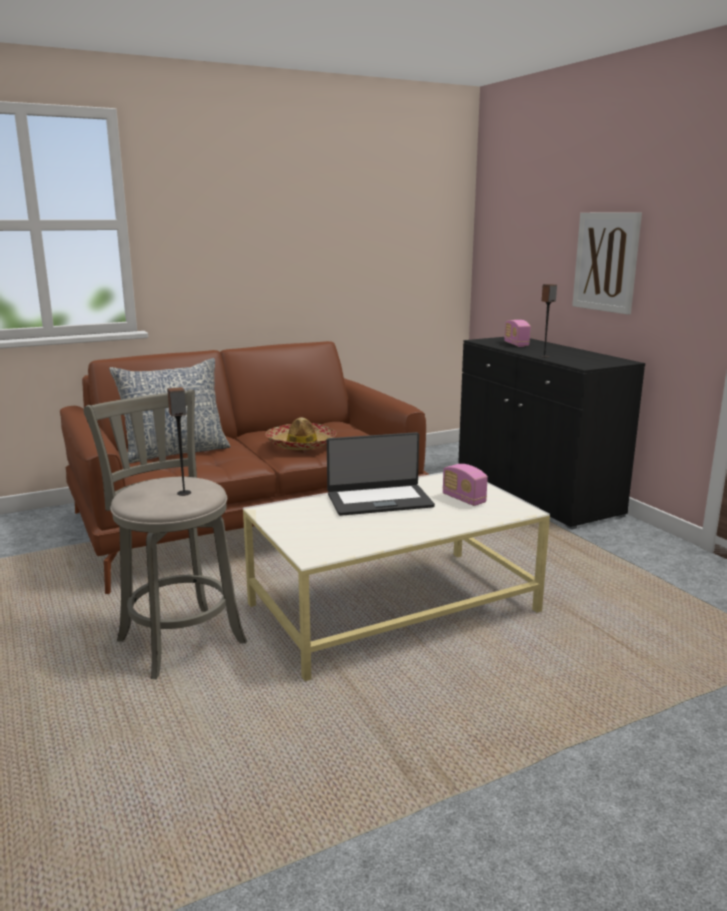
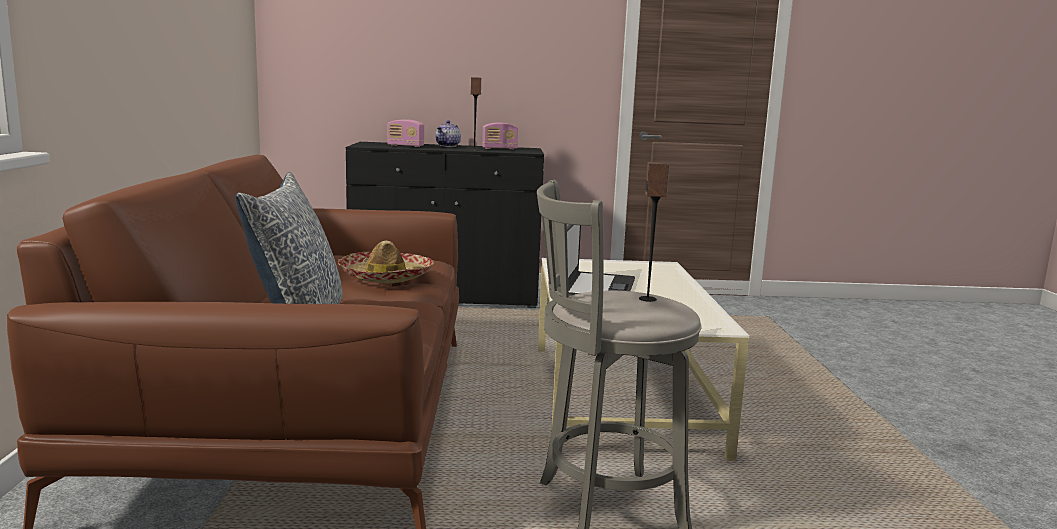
camera: 65 degrees left, 5 degrees down
radio [442,464,488,506] -> radio moved to [482,123,518,150]
picture [572,212,642,315] -> none
none -> teapot [435,120,461,147]

